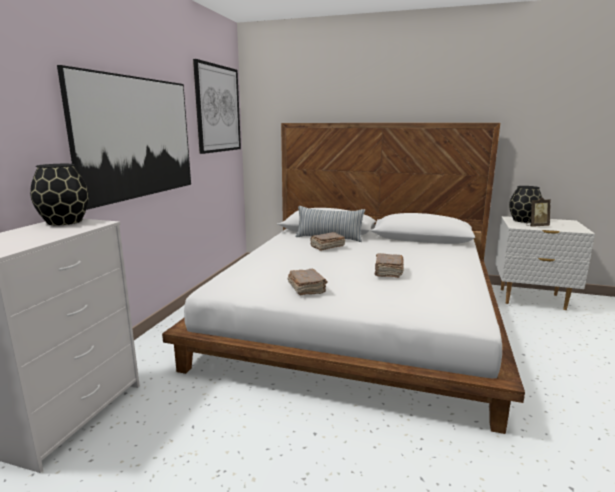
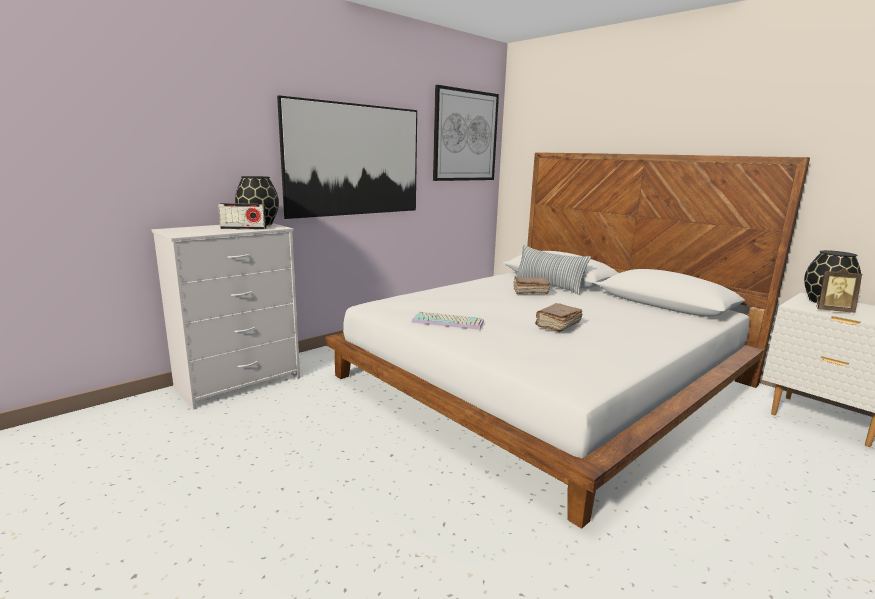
camera: 30 degrees right, 0 degrees up
brown book [288,269,328,295] -> keyboard [411,312,484,330]
none -> radio [218,203,266,229]

